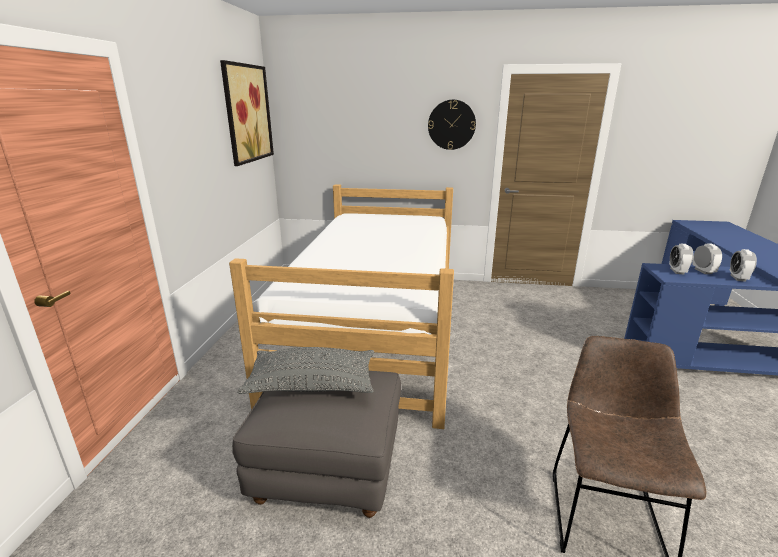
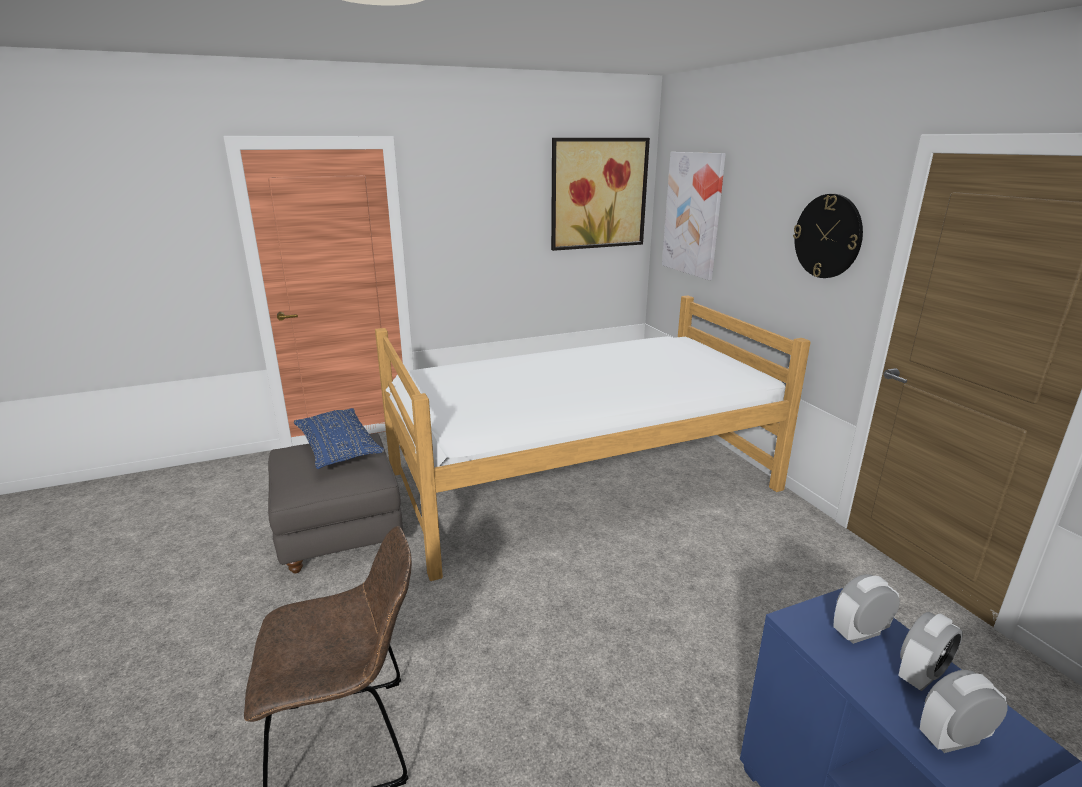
camera: 60 degrees right, 0 degrees up
grey pillow [237,347,374,394] -> blue pillow [294,408,384,469]
none -> picture [662,152,726,280]

